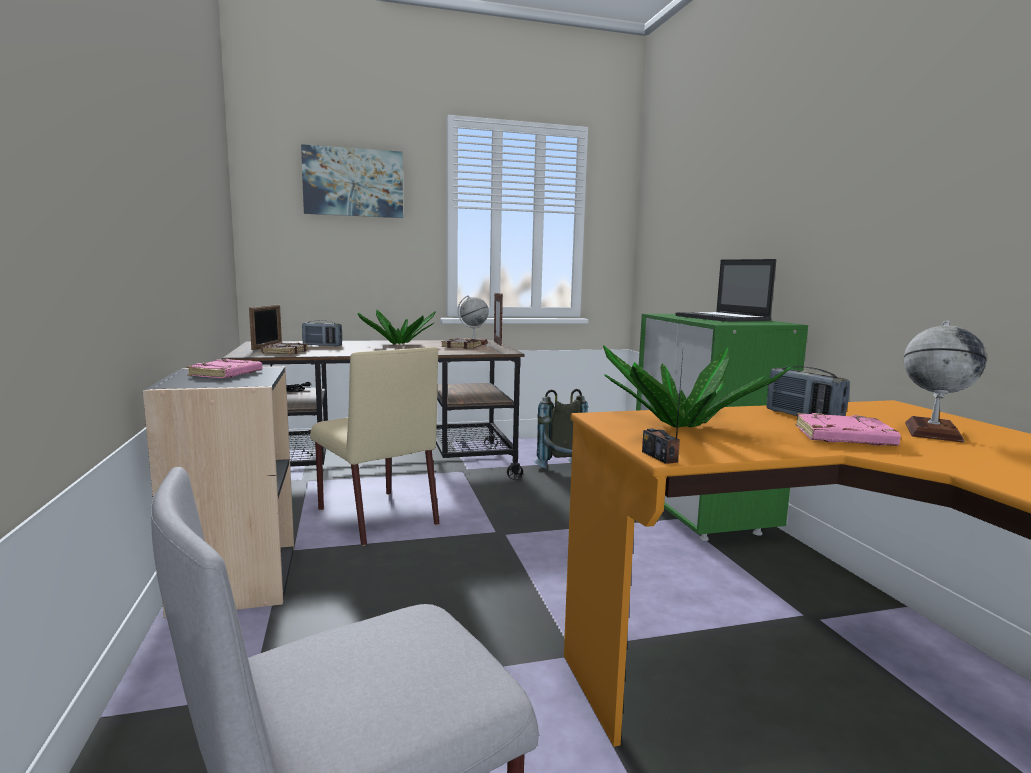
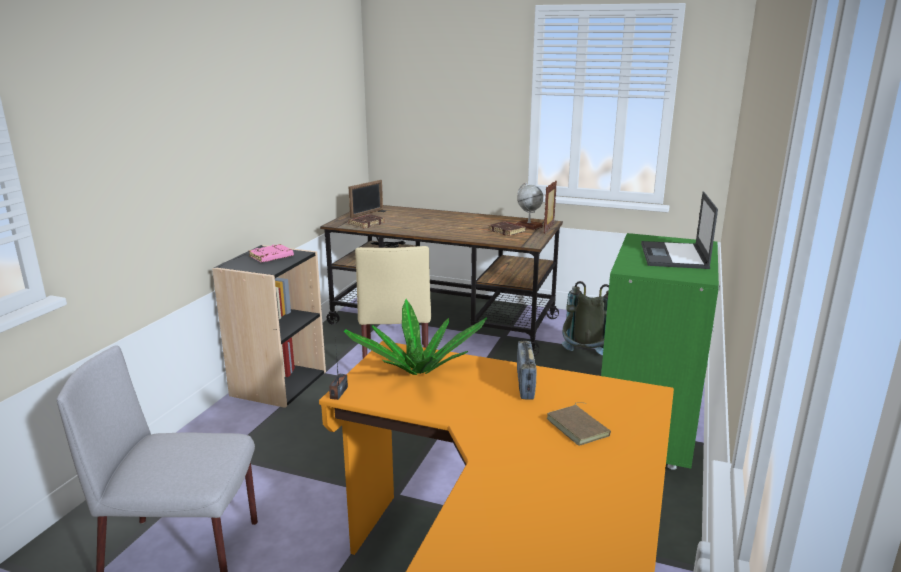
camera: 35 degrees right, 10 degrees up
picture [301,144,403,218] -> none
radio [302,320,342,346] -> none
potted plant [357,310,436,344] -> none
pink book [795,413,901,446] -> none
globe [904,321,987,442] -> brown book [547,402,611,446]

